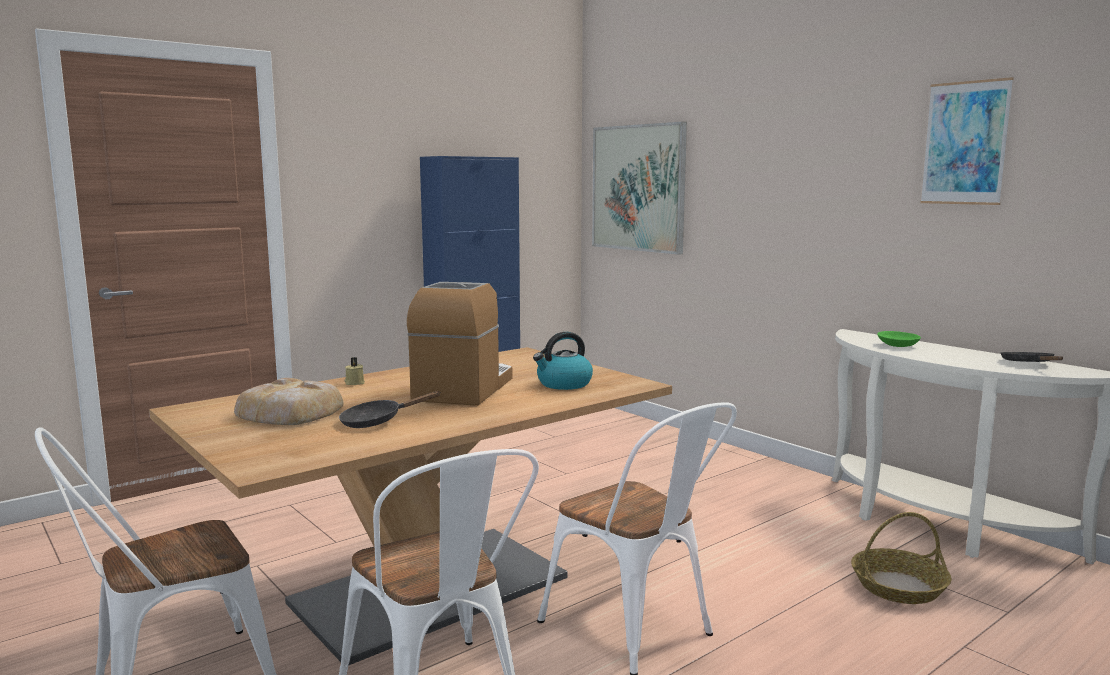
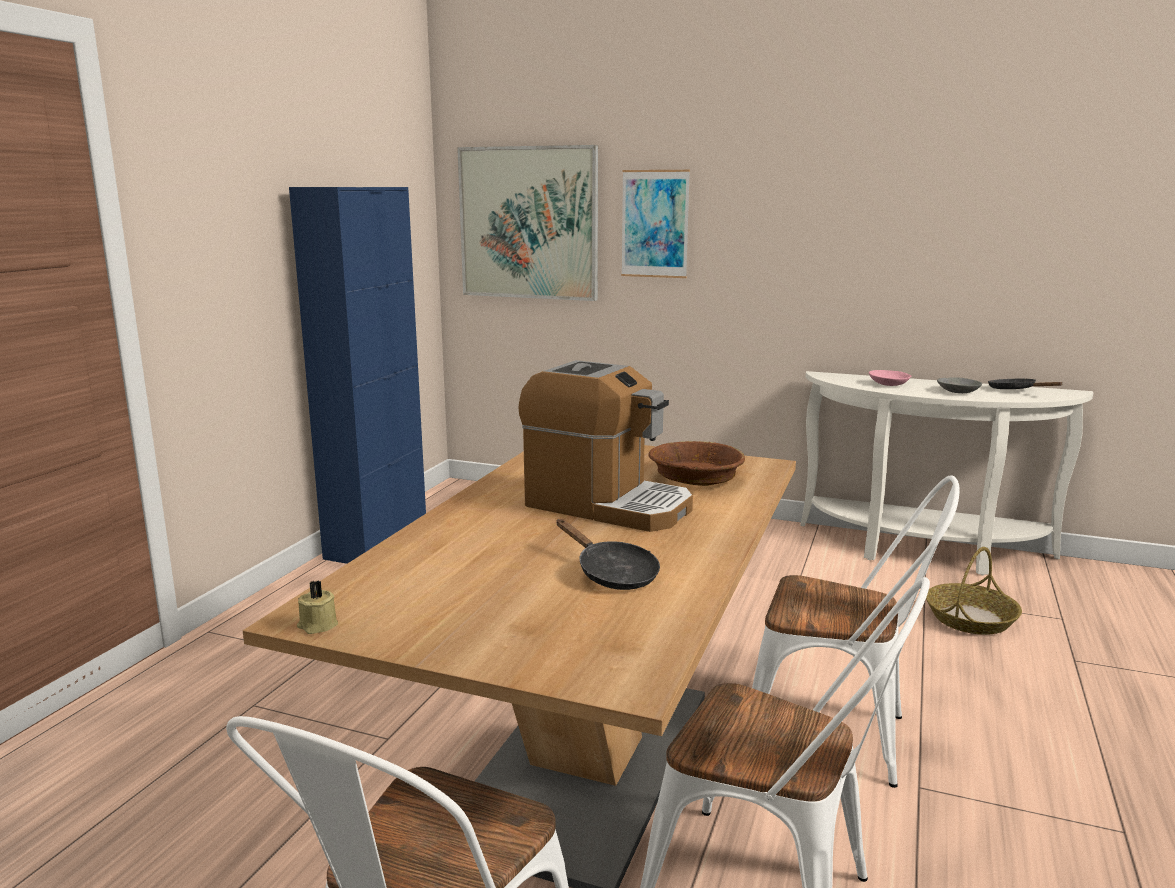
camera: 30 degrees left, 5 degrees up
bread [234,378,343,425] -> none
black frying pan [339,391,441,428] -> black frying pan turned 75 degrees counterclockwise [556,519,660,590]
beige candle [345,357,365,385] -> beige candle moved to [297,580,338,634]
coffee machine [407,282,512,406] -> coffee machine turned 135 degrees clockwise [518,360,693,532]
kettle [533,332,593,390] -> brown bowl [648,441,745,486]
green bowl [877,331,921,347] -> pink bowl [869,370,911,386]
picture [920,77,1014,205] -> picture moved to [621,170,690,278]
none -> grey bowl [937,377,982,393]

